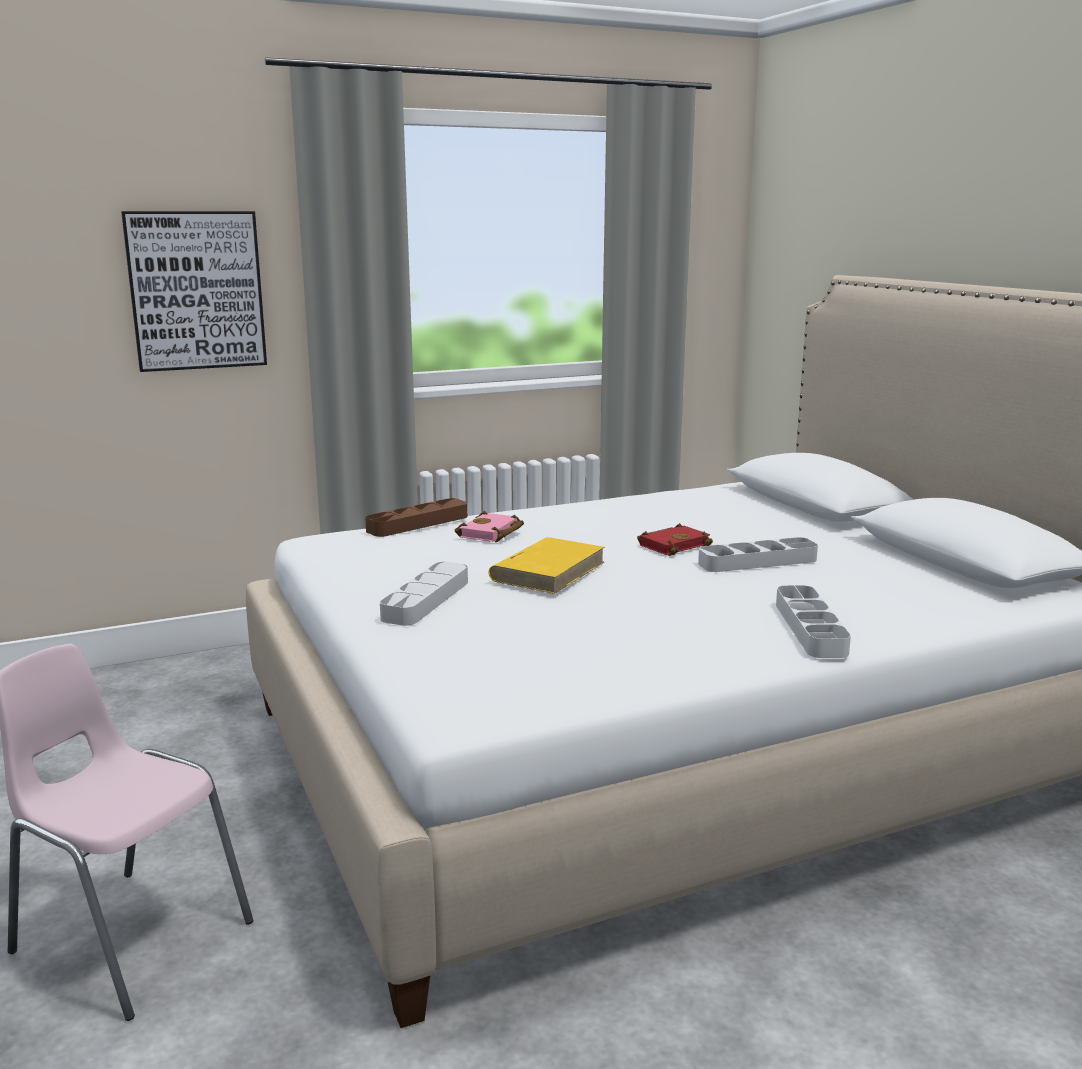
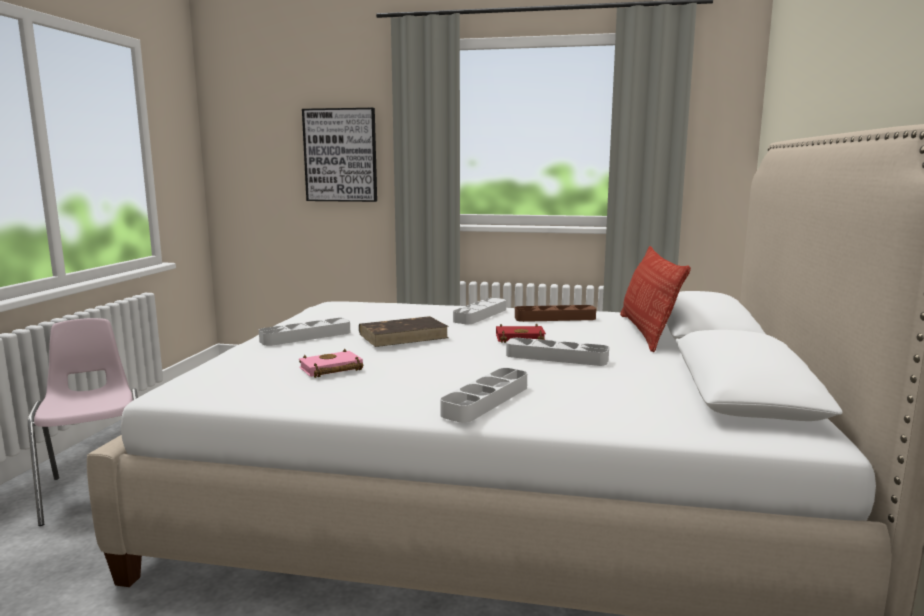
camera: 35 degrees right, 5 degrees down
brown tray [365,498,467,537] -> brown tray moved to [515,305,596,322]
pink book [455,511,524,542] -> pink book moved to [299,349,363,378]
yellow book [488,537,605,594] -> brown book [359,316,449,347]
none -> grey tray [453,298,506,324]
none -> pillow [620,246,691,352]

